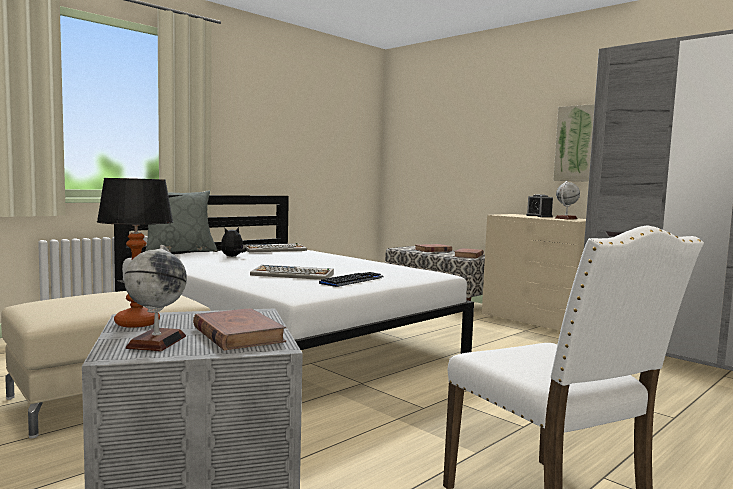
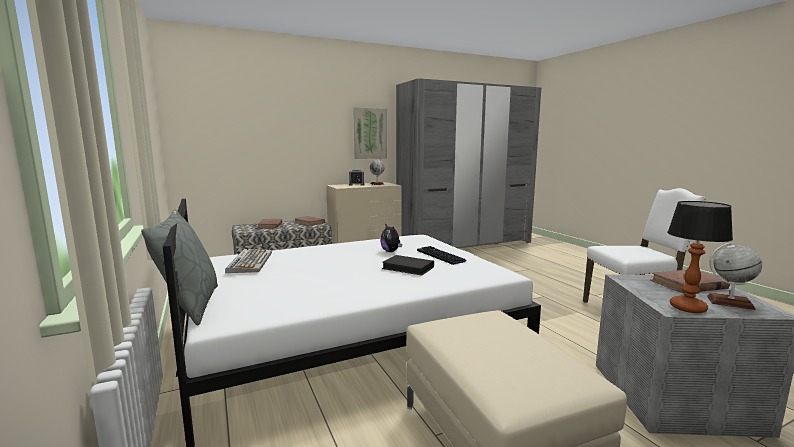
camera: 70 degrees left, 5 degrees up
plush toy [221,227,247,257] -> plush toy moved to [381,224,402,252]
keyboard [250,265,334,280] -> black book [382,255,434,276]

